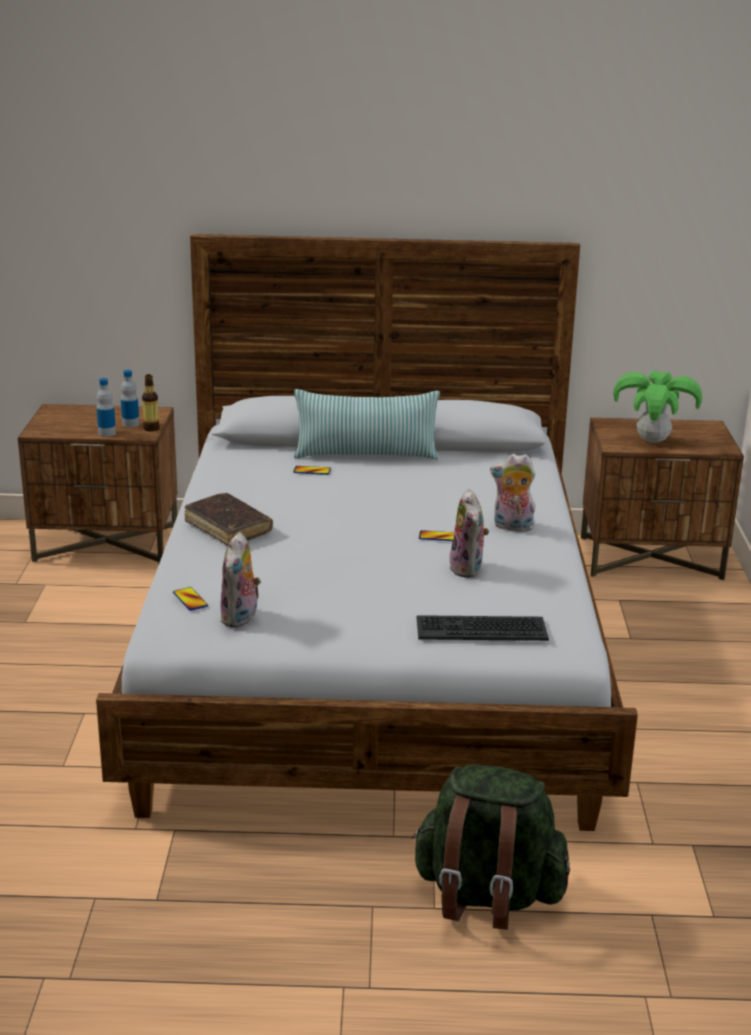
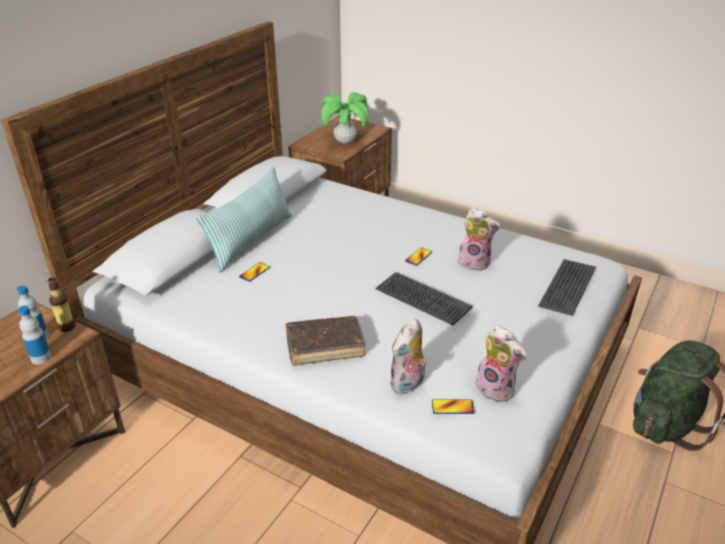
camera: 60 degrees left, 10 degrees up
plush toy [490,454,535,531] -> plush toy moved to [390,318,427,395]
none -> keyboard [376,272,472,326]

